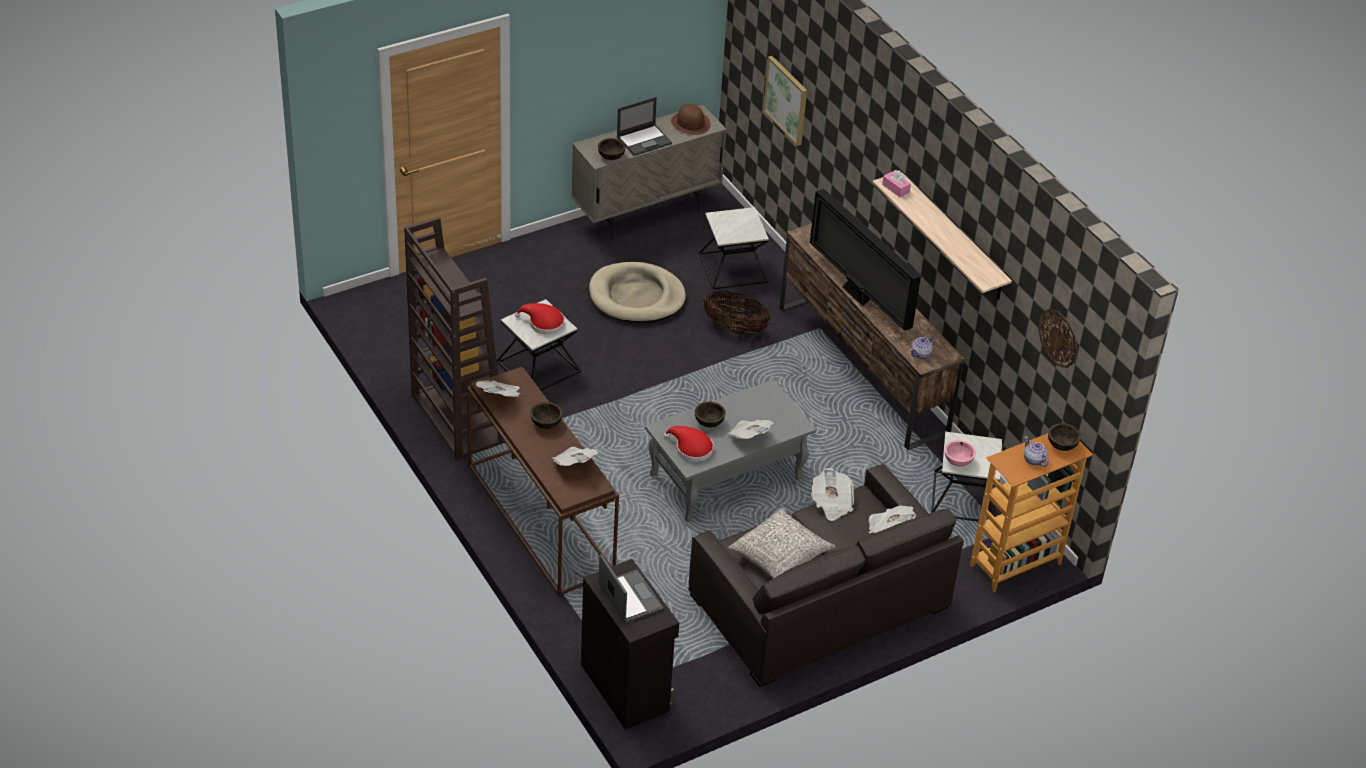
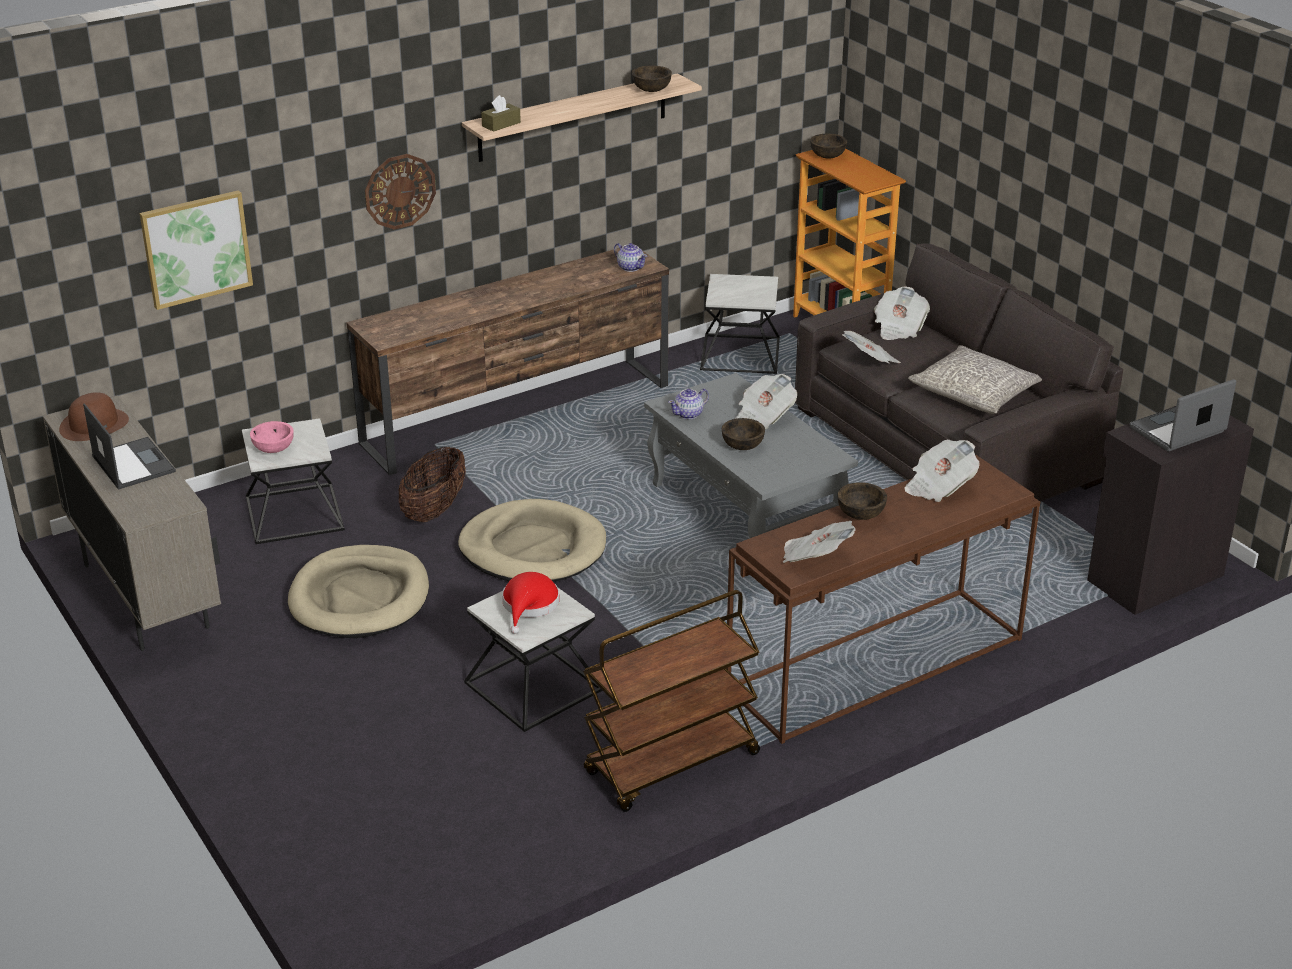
camera: 90 degrees left, 10 degrees down
brown bookcase [404,217,505,461] -> brown cart [583,590,760,812]
brown bowl [598,138,626,160] -> brown bowl moved to [632,65,672,92]
red hat [663,426,713,462] -> none
television [810,188,921,331] -> none
pink tissue box [882,170,911,197] -> brown tissue box [481,95,521,132]
pink bowl [945,440,976,467] -> pink bowl moved to [250,421,294,453]
teapot [1024,436,1049,467] -> teapot moved to [668,389,709,419]
wall clock [1038,309,1078,368] -> wall clock moved to [365,154,436,230]
none -> beige dog bed [458,499,606,582]

